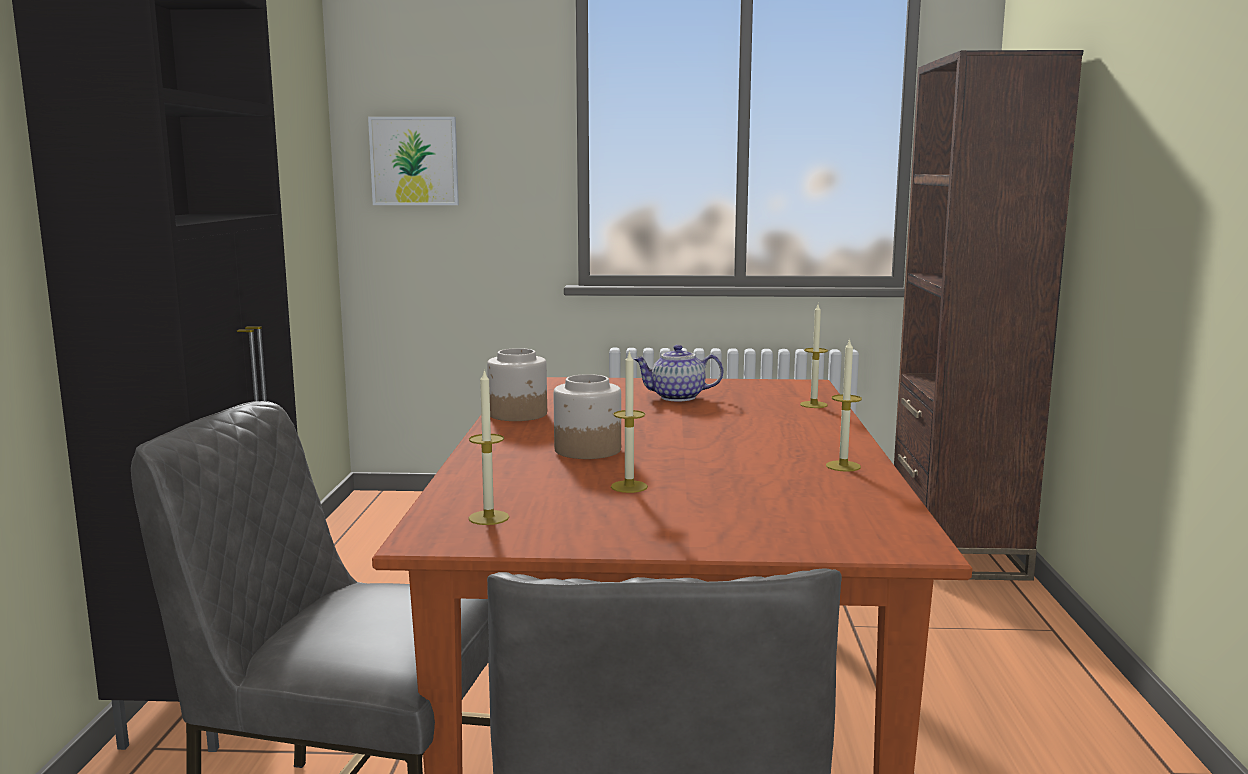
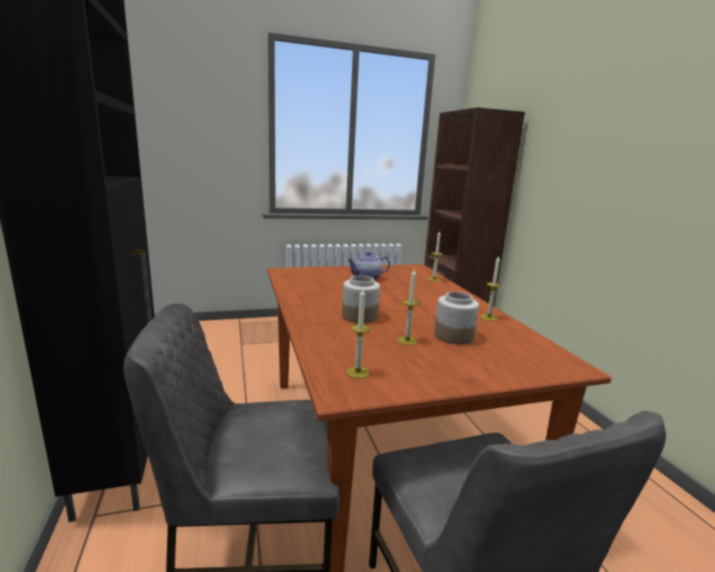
camera: 20 degrees left, 5 degrees up
picture [368,117,459,205] -> none
jar [487,348,547,421] -> jar moved to [434,292,479,344]

